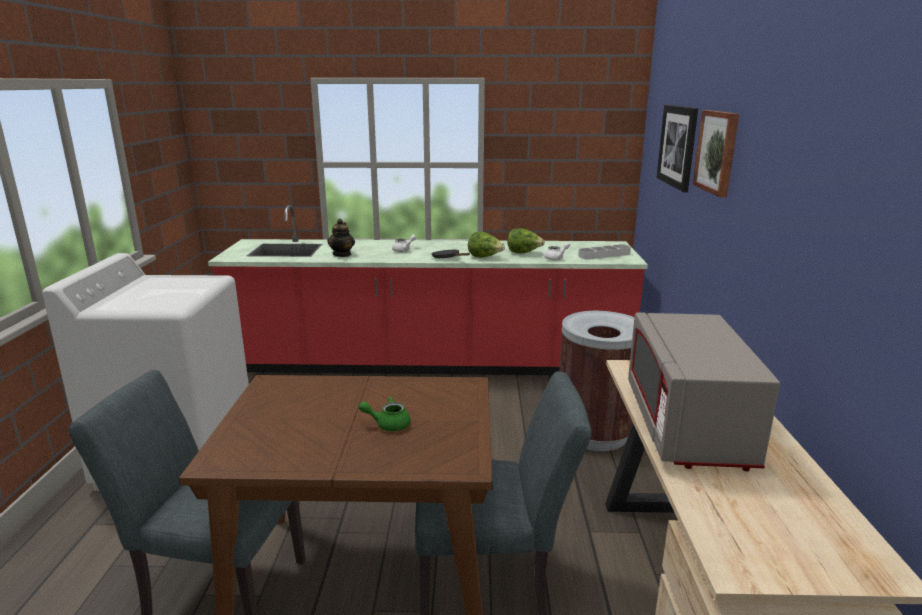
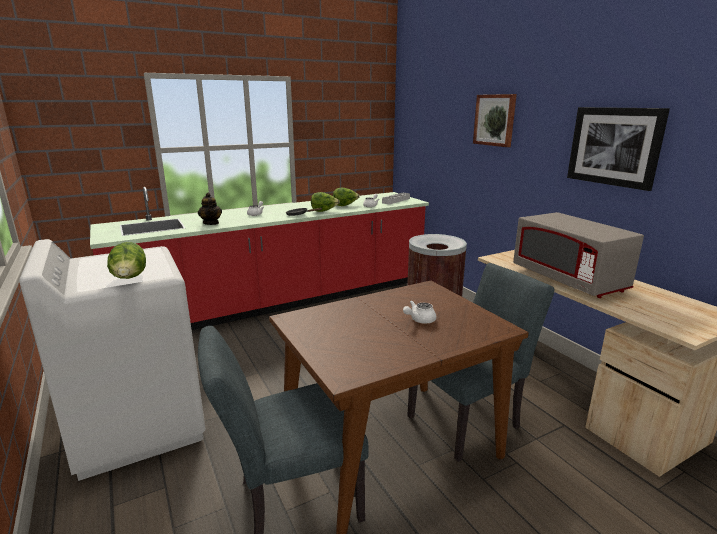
camera: 30 degrees left, 0 degrees up
green teapot [359,396,410,431] -> white teapot [403,300,436,324]
picture [656,105,698,192] -> picture moved to [567,107,670,191]
none -> lettuce [107,242,146,279]

